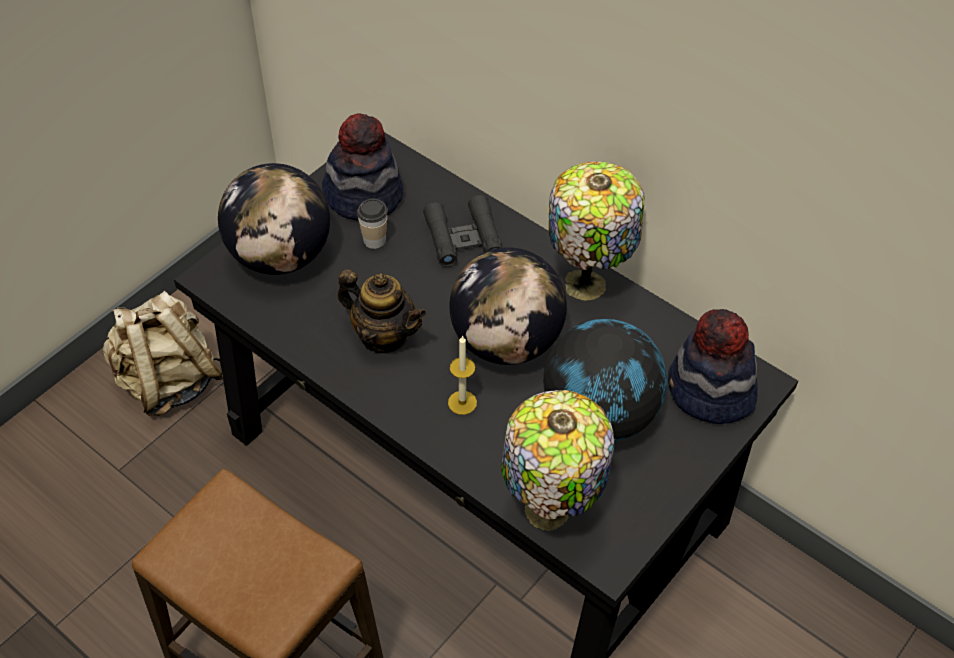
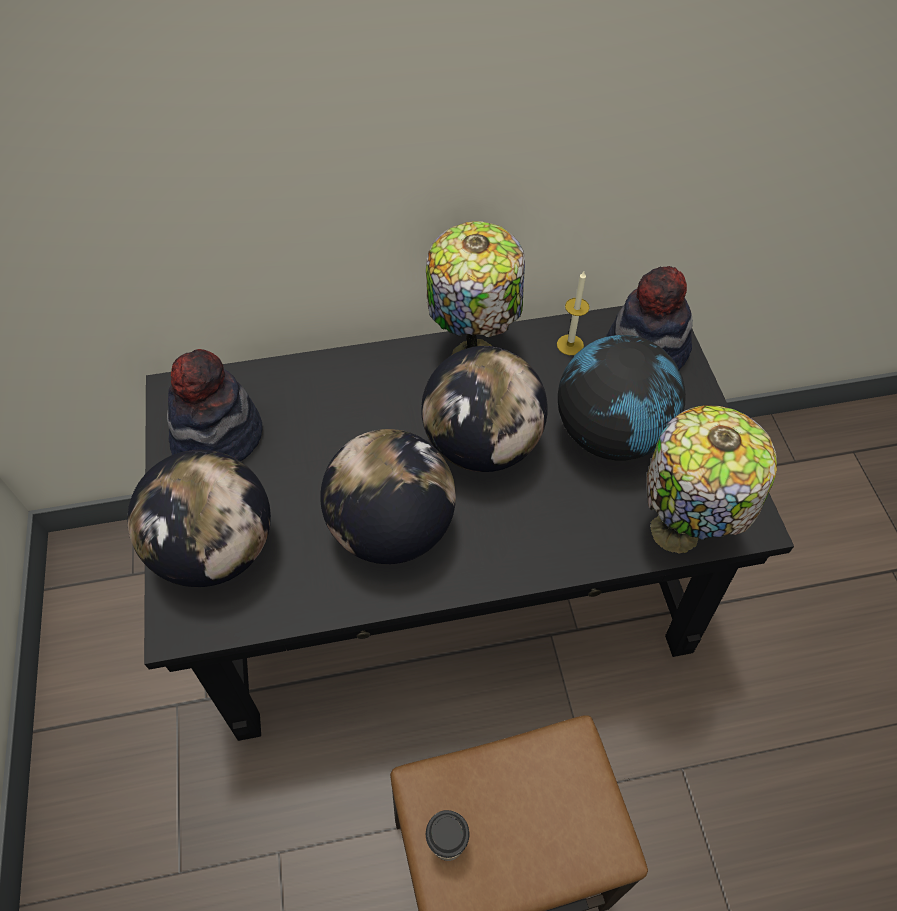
camera: 50 degrees left, 5 degrees up
beige backpack [103,291,223,416] -> none
teapot [337,269,427,353] -> globe [320,429,456,564]
cup [357,199,388,249] -> cup moved to [426,810,470,861]
black binoculars [423,195,503,267] -> none
candle [448,335,477,415] -> candle moved to [557,271,590,355]

